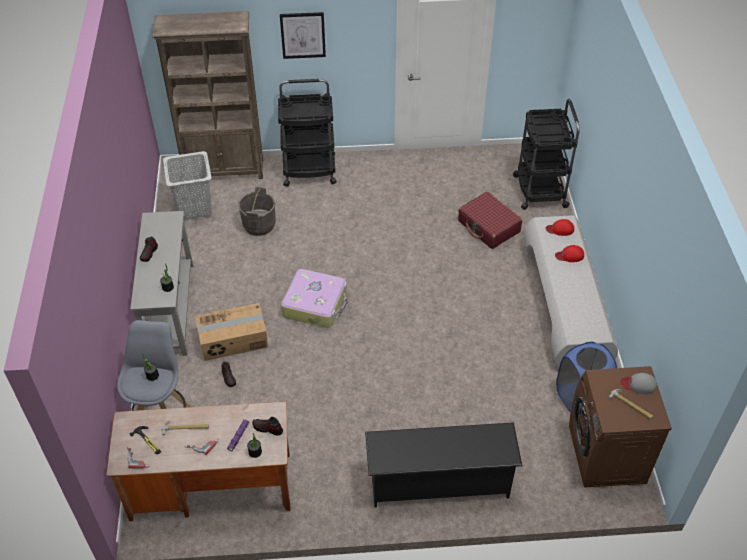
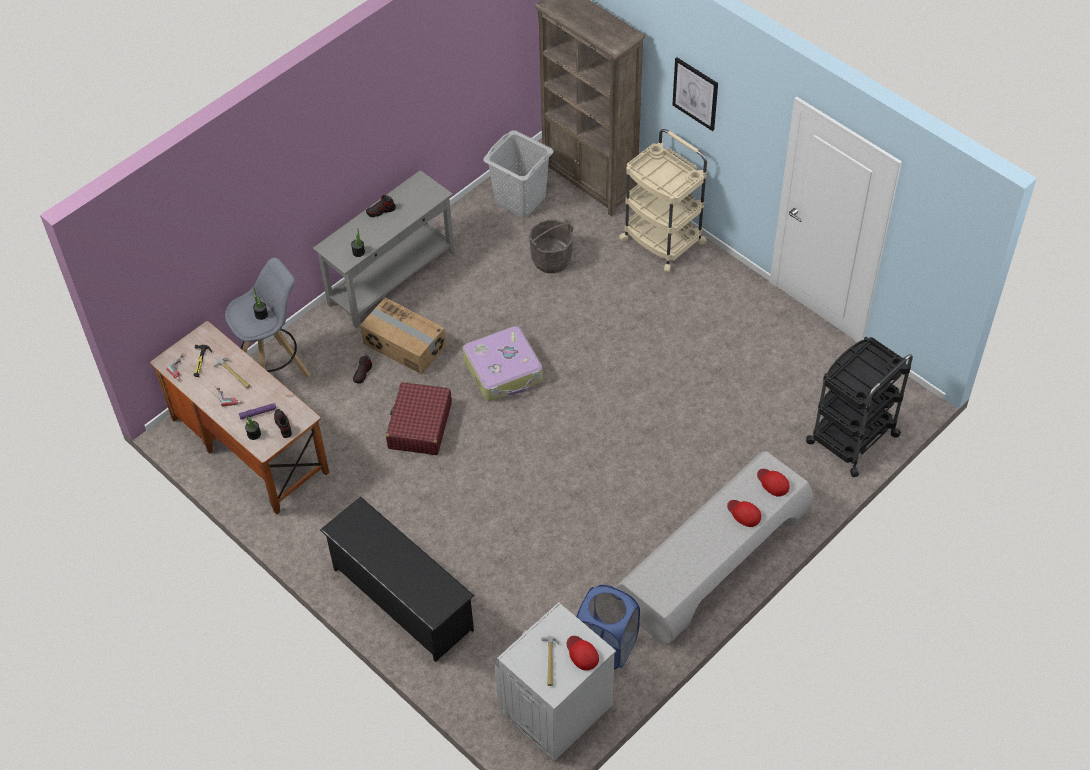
camera: 50 degrees right, 5 degrees up
black cart [278,79,337,187] -> beige cart [619,129,707,272]
red suitcase [458,192,522,249] -> red suitcase moved to [386,382,452,455]
brown washing machine [569,366,672,488] -> white washing machine [495,602,616,761]
grey cap [621,373,657,394] -> red cap [567,636,599,671]

